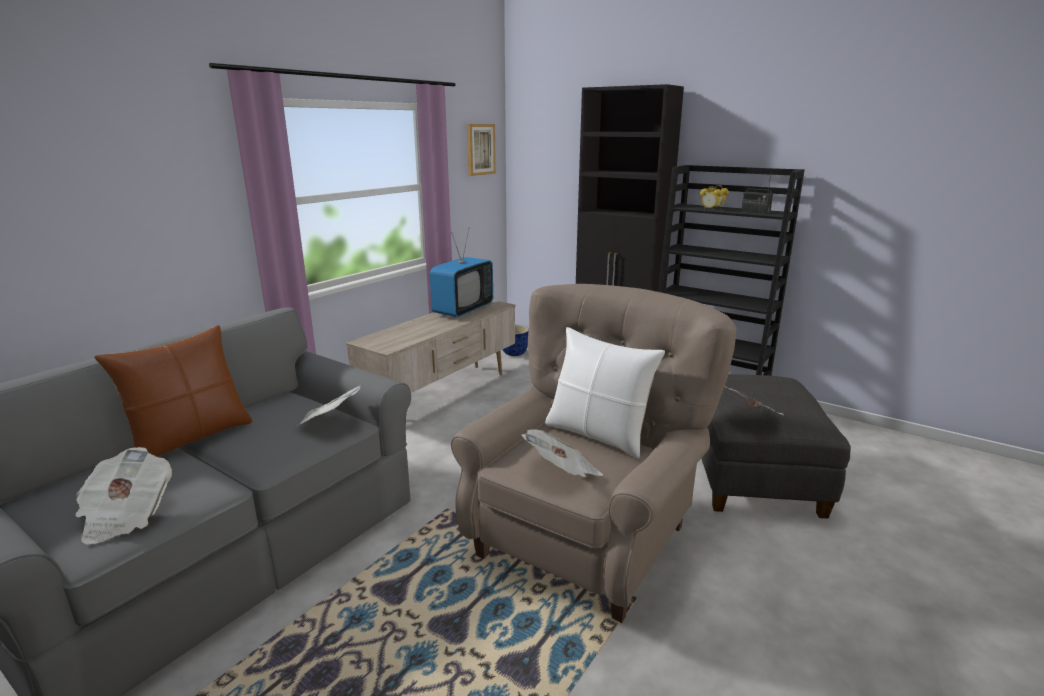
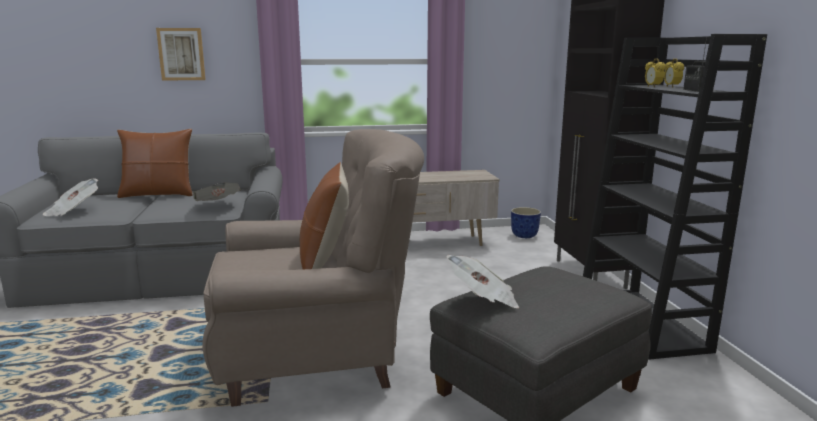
camera: 45 degrees right, 5 degrees down
television [430,229,493,317] -> none
picture [467,124,496,176] -> picture moved to [156,28,206,81]
newspaper [521,429,603,477] -> none
white pillow [545,327,665,458] -> brown pillow [300,162,349,269]

